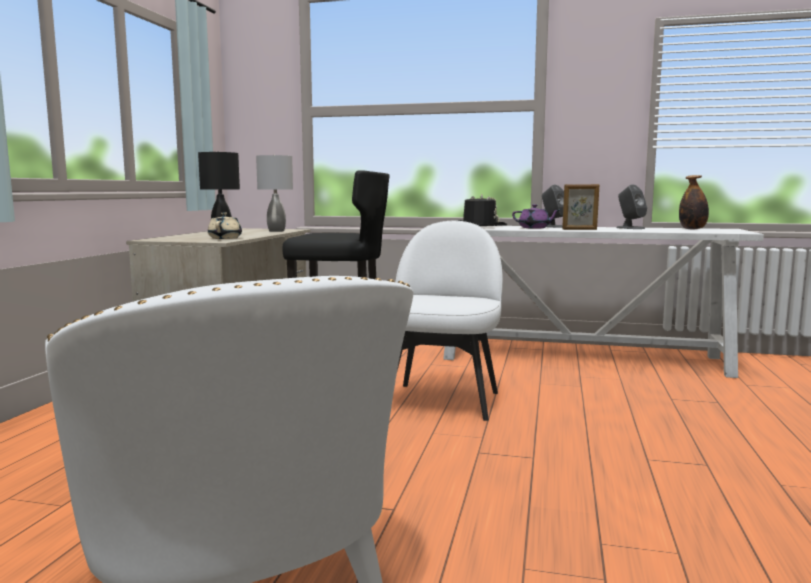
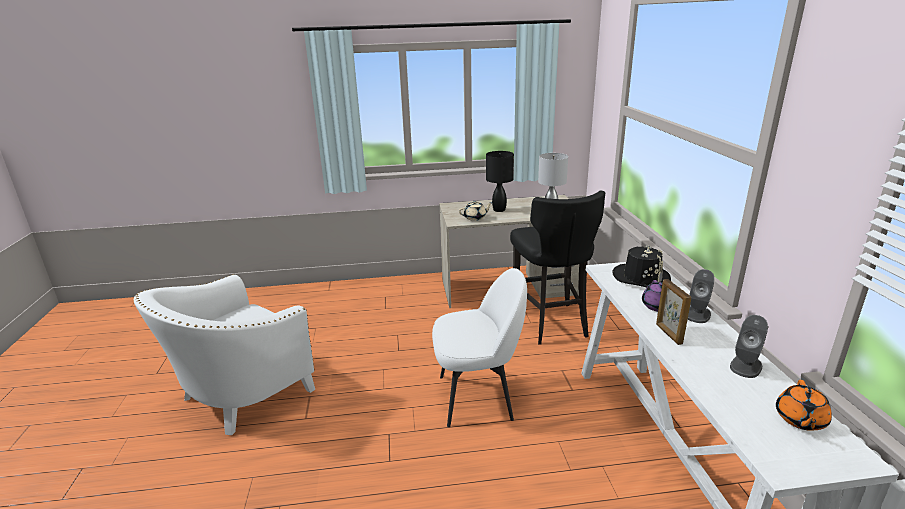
camera: 70 degrees right, 15 degrees up
bottle [679,175,709,229] -> orange teapot [776,380,832,431]

